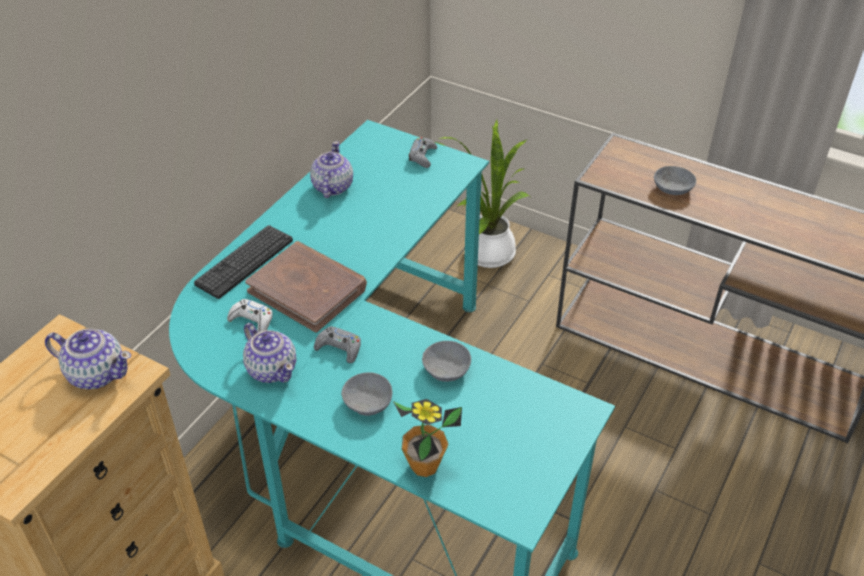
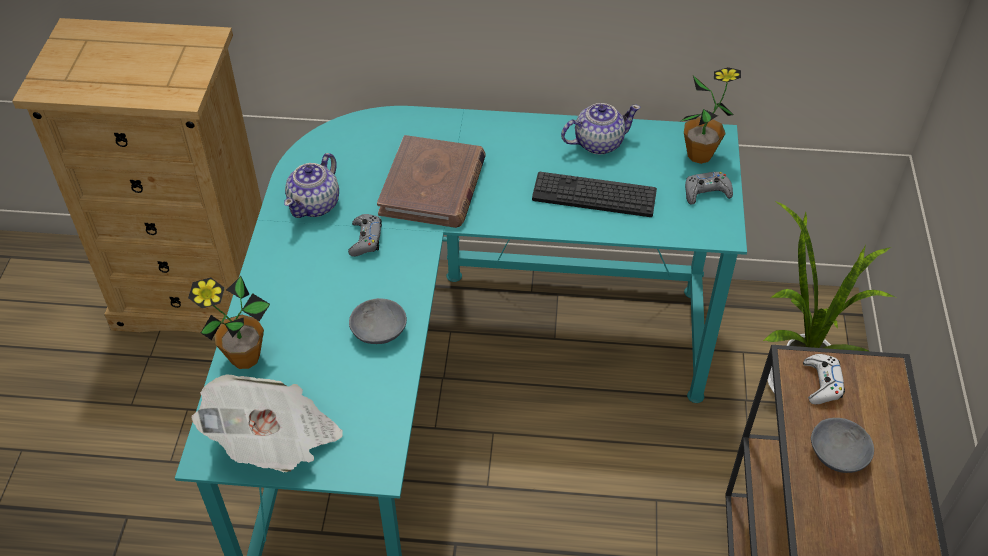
camera: 65 degrees right, 5 degrees up
teapot [45,329,131,389] -> none
keyboard [194,225,293,299] -> keyboard moved to [532,172,657,217]
white game controller [227,299,272,332] -> white game controller moved to [803,354,845,404]
grey bowl [341,372,392,416] -> none
none -> newspaper [191,374,343,472]
none -> potted plant [680,67,741,164]

